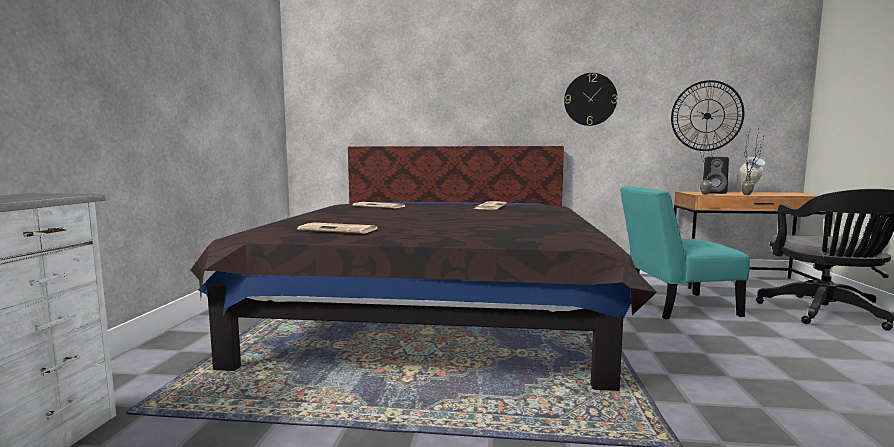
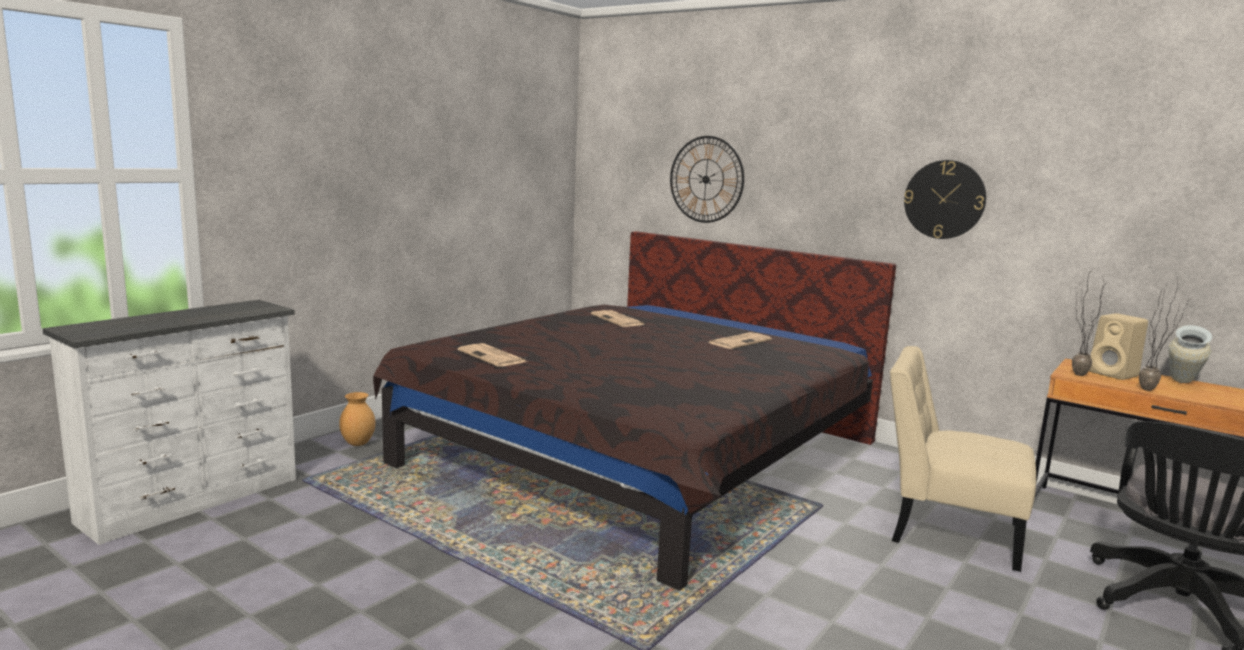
camera: 30 degrees right, 5 degrees up
turquoise chair [620,186,750,319] -> beige chair [890,346,1036,572]
wall clock [671,80,744,151] -> wall clock moved to [670,136,744,223]
black speaker [703,157,729,194] -> beige speaker [1089,313,1148,380]
none -> brown vase [339,392,375,446]

